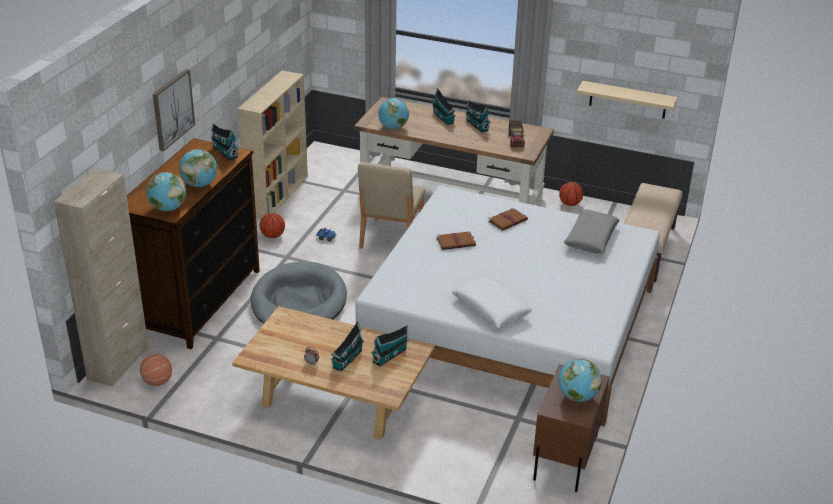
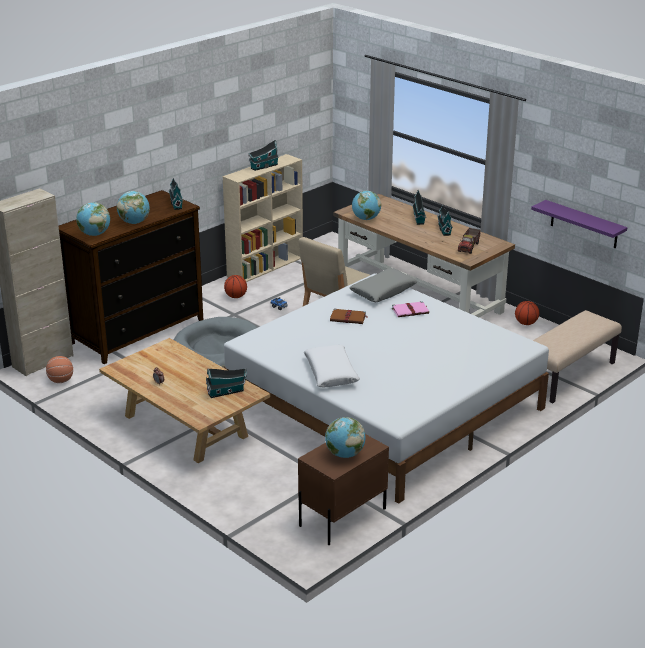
camera: 25 degrees right, 5 degrees down
picture [153,69,195,151] -> none
toy house [331,321,364,372] -> toy house moved to [248,140,279,171]
brown book [488,208,528,231] -> pink book [392,301,429,317]
grey pillow [564,209,620,254] -> grey pillow moved to [349,268,417,302]
beige shelf [577,81,678,119] -> purple shelf [531,200,628,249]

